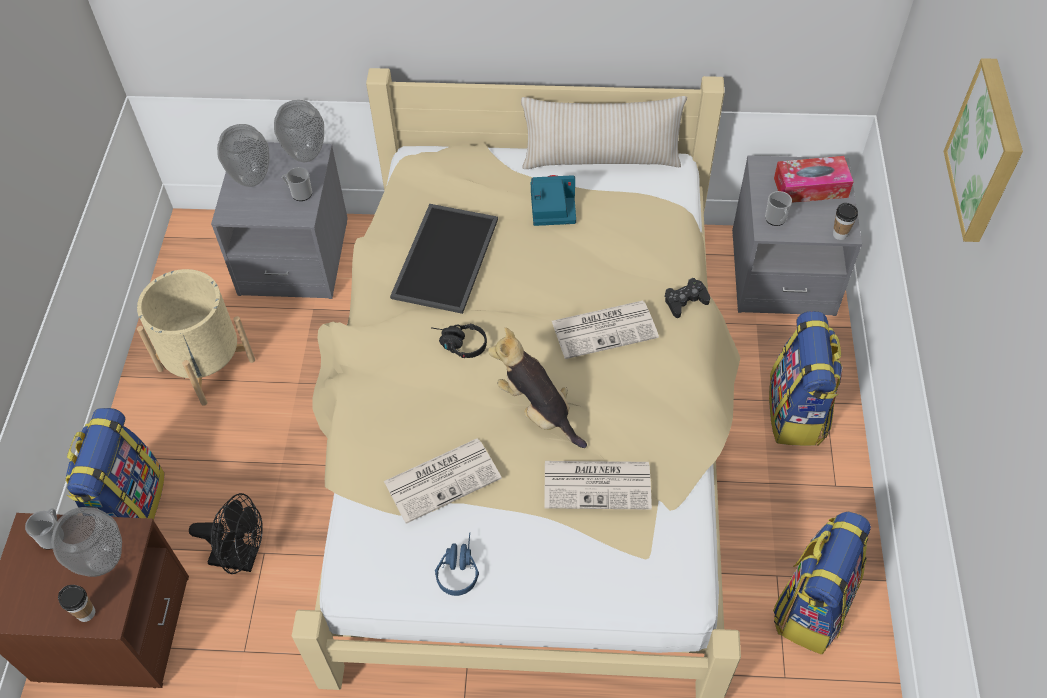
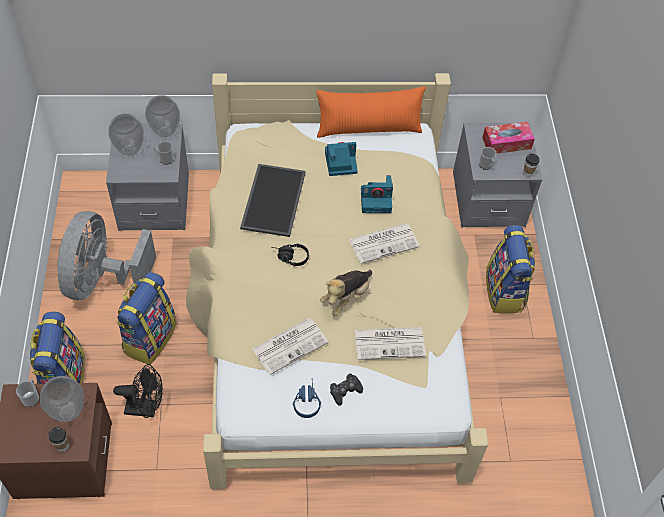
camera: 10 degrees left, 0 degrees up
beige planter [137,269,255,406] -> grey fan [57,211,156,300]
plush toy [488,327,587,448] -> plush toy turned 90 degrees counterclockwise [320,270,372,316]
beige pillow [521,96,687,169] -> orange pillow [316,87,426,138]
black game controller [665,278,710,318] -> black game controller moved to [330,373,363,406]
backpack [773,511,871,655] -> backpack moved to [116,272,176,365]
picture [944,58,1023,242] -> none
none -> camera [361,175,393,213]

